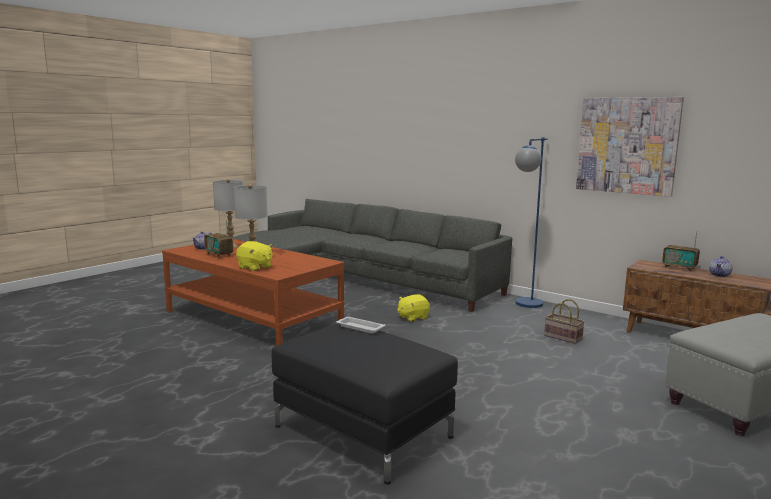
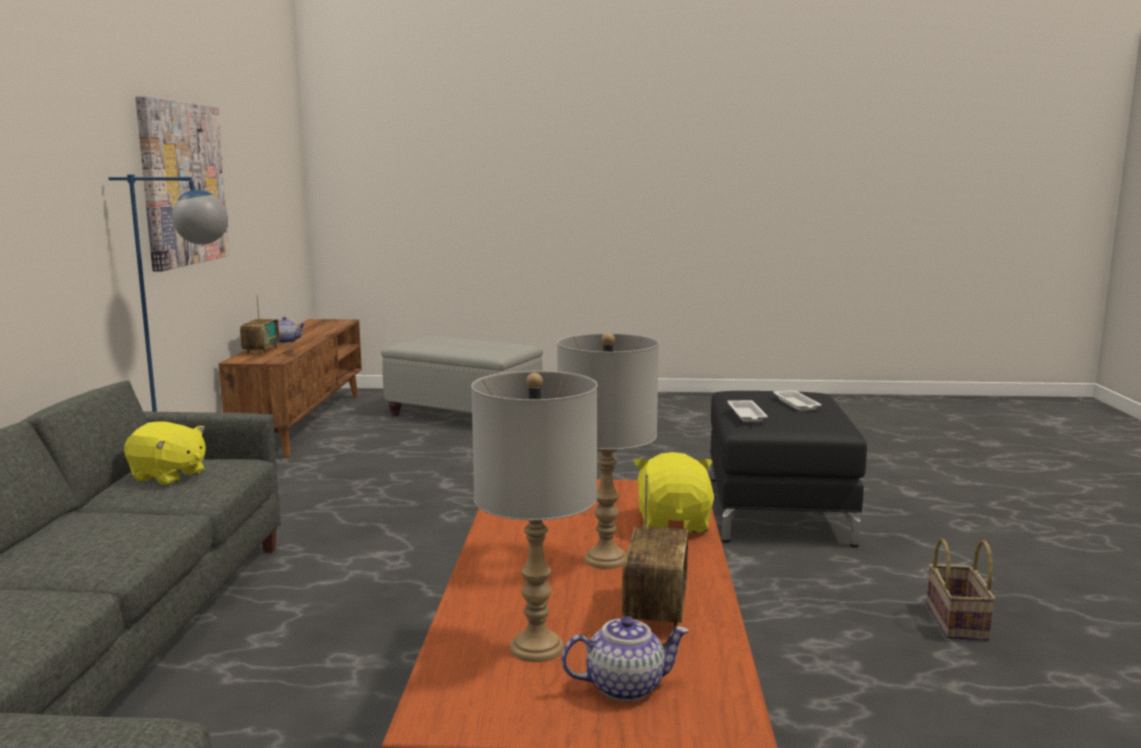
camera: 125 degrees left, 0 degrees up
yellow plush toy [398,294,430,322] -> yellow plush toy moved to [124,421,206,485]
basket [544,299,585,344] -> basket moved to [927,538,996,641]
none -> white tray [773,390,822,411]

